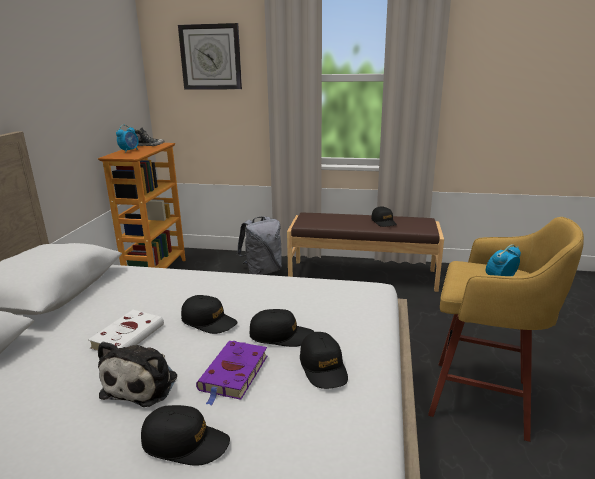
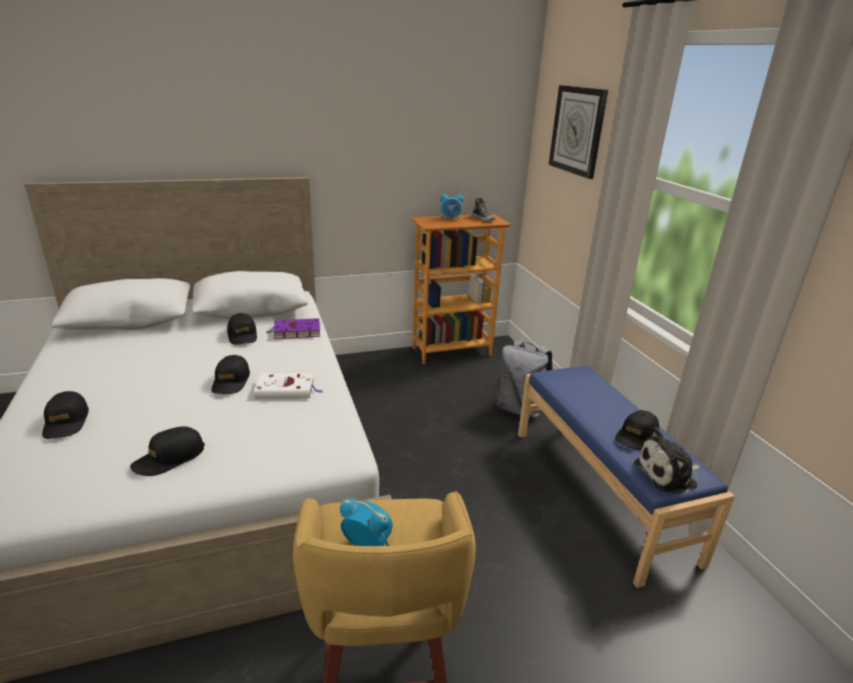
camera: 60 degrees right, 5 degrees up
white book [88,310,164,351] -> white book moved to [254,373,323,398]
plush toy [98,341,177,407] -> plush toy moved to [634,427,700,494]
purple book [196,341,267,406] -> purple book moved to [265,318,320,339]
black cap [250,309,314,347] -> black cap moved to [227,313,257,345]
brown bench [287,213,444,292] -> blue bench [518,365,735,588]

